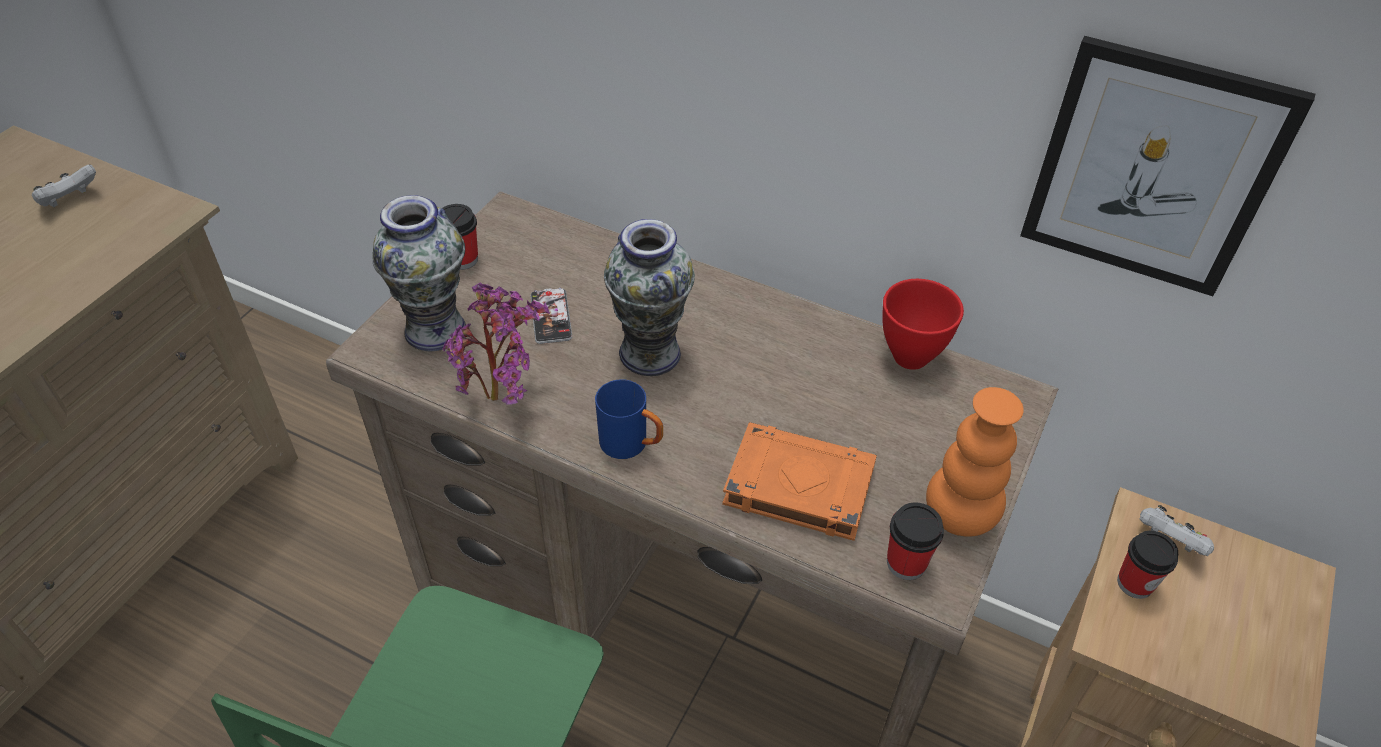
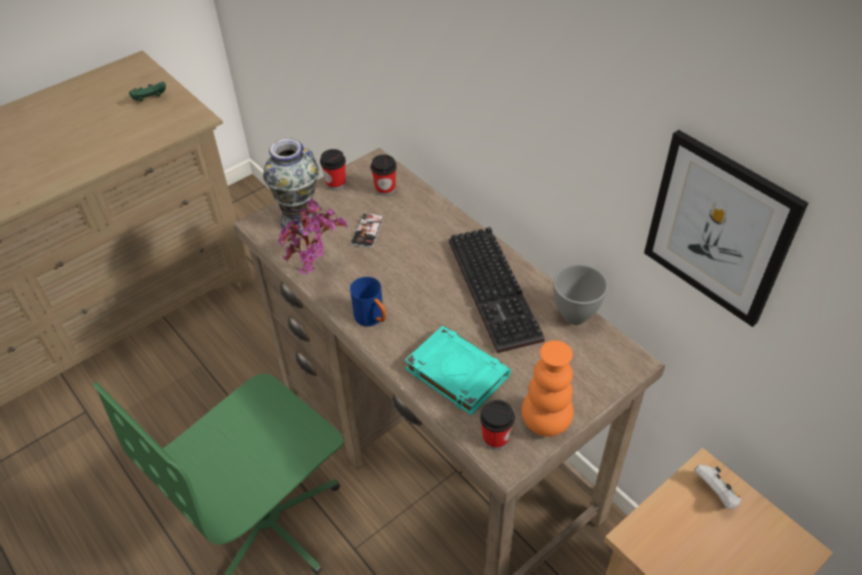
camera: 25 degrees right, 0 degrees up
white game controller [32,165,96,207] -> green game controller [129,82,166,102]
vase [604,219,695,376] -> none
orange book [722,422,877,541] -> turquoise book [405,326,511,415]
red bowl [882,279,964,370] -> grey bowl [553,264,608,325]
cup [1117,530,1178,599] -> cup moved to [371,155,397,196]
none -> keyboard [449,227,545,353]

